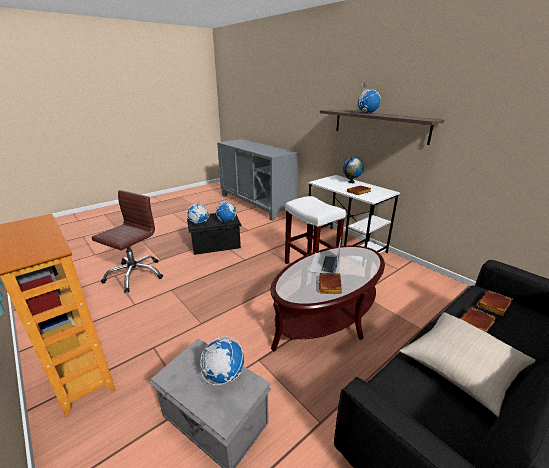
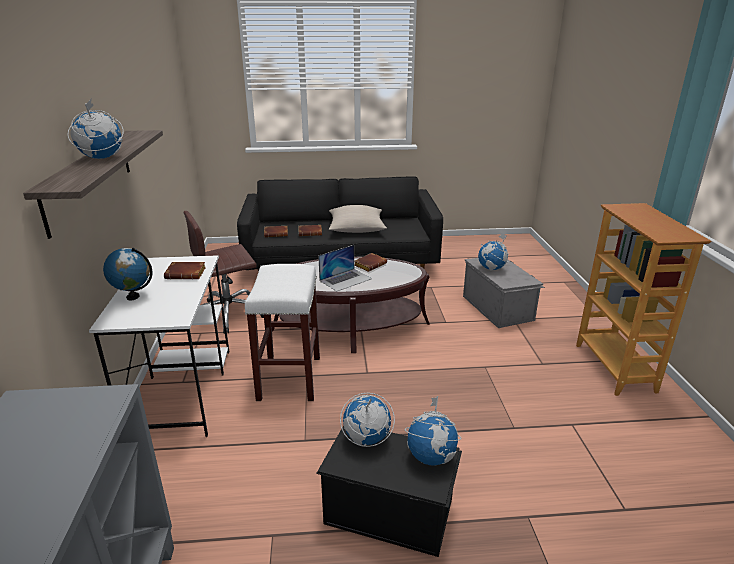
camera: 145 degrees left, 0 degrees up
brown office chair [92,190,163,293] -> brown office chair moved to [184,211,264,334]

